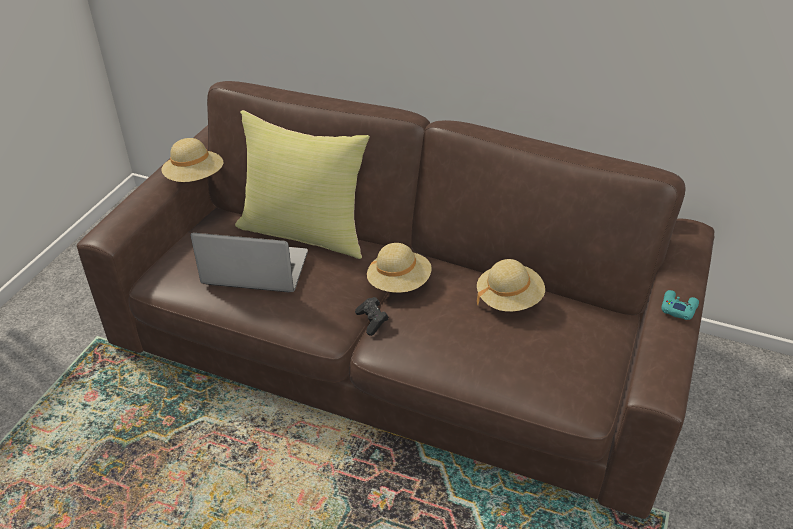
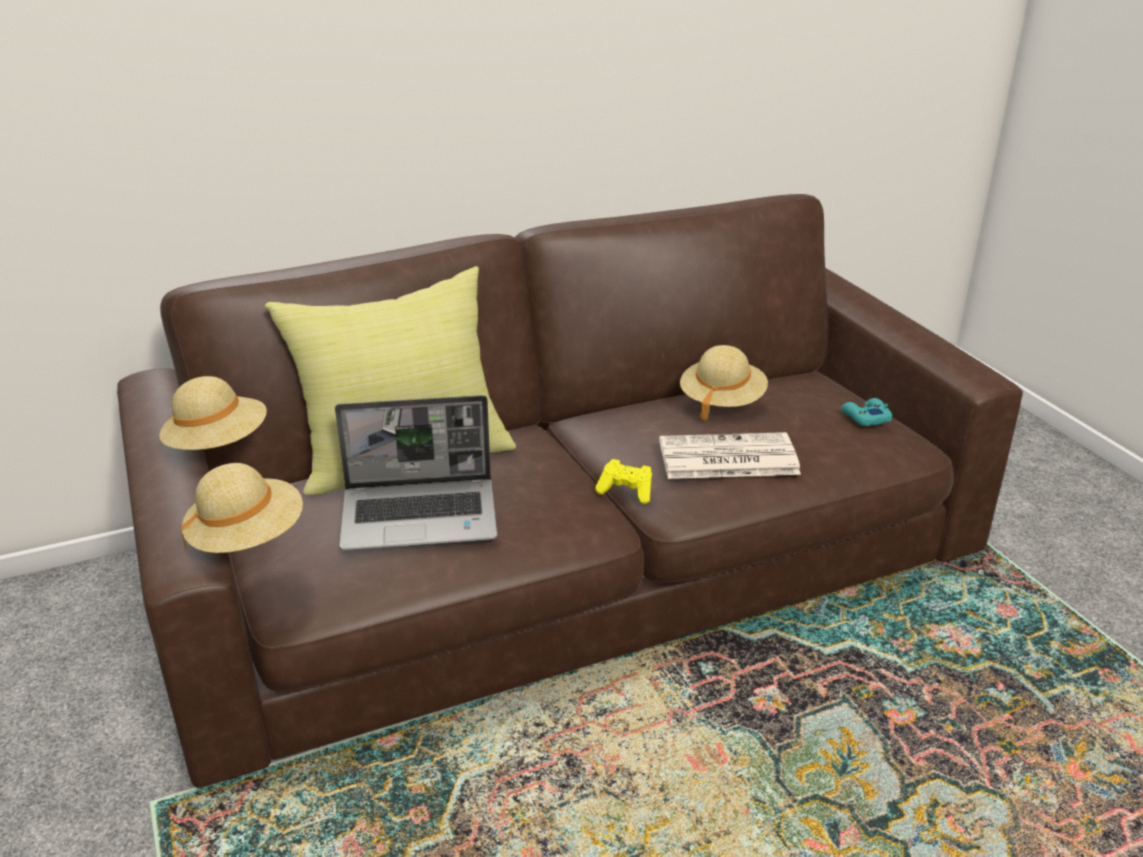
camera: 45 degrees left, 10 degrees down
laptop [190,233,308,292] -> laptop turned 150 degrees counterclockwise [335,395,498,550]
black game controller [355,297,389,336] -> yellow game controller [595,459,652,504]
beige hat [367,243,432,293] -> beige hat moved to [181,463,303,553]
turquoise game controller [661,290,699,320] -> turquoise game controller moved to [841,398,892,426]
none -> newspaper [659,432,801,479]

